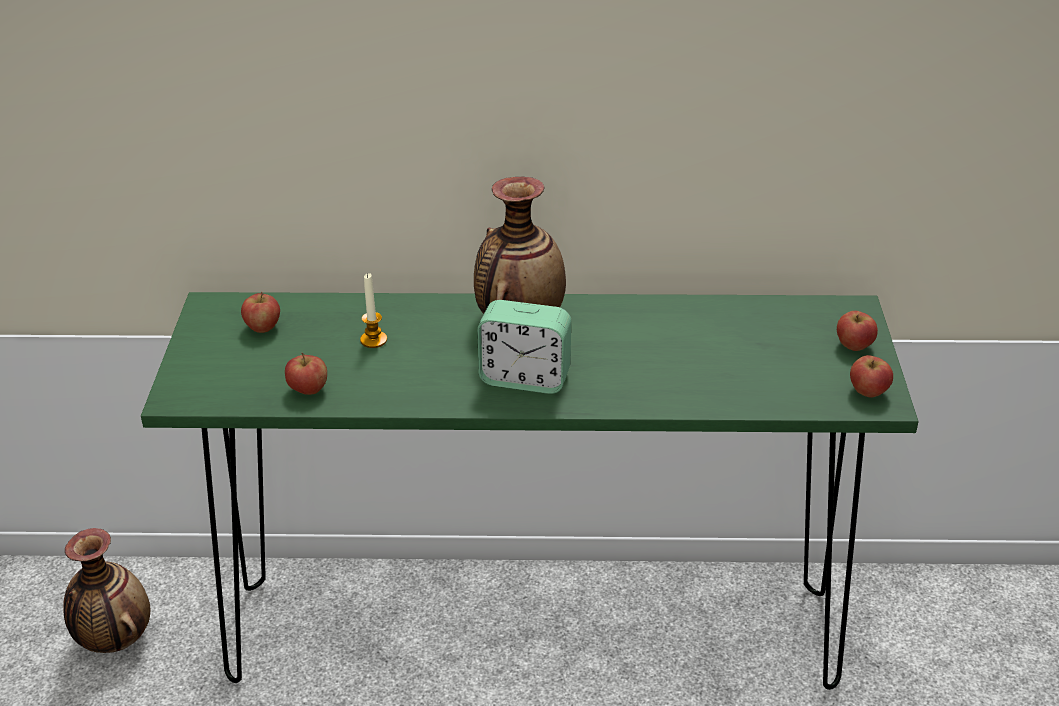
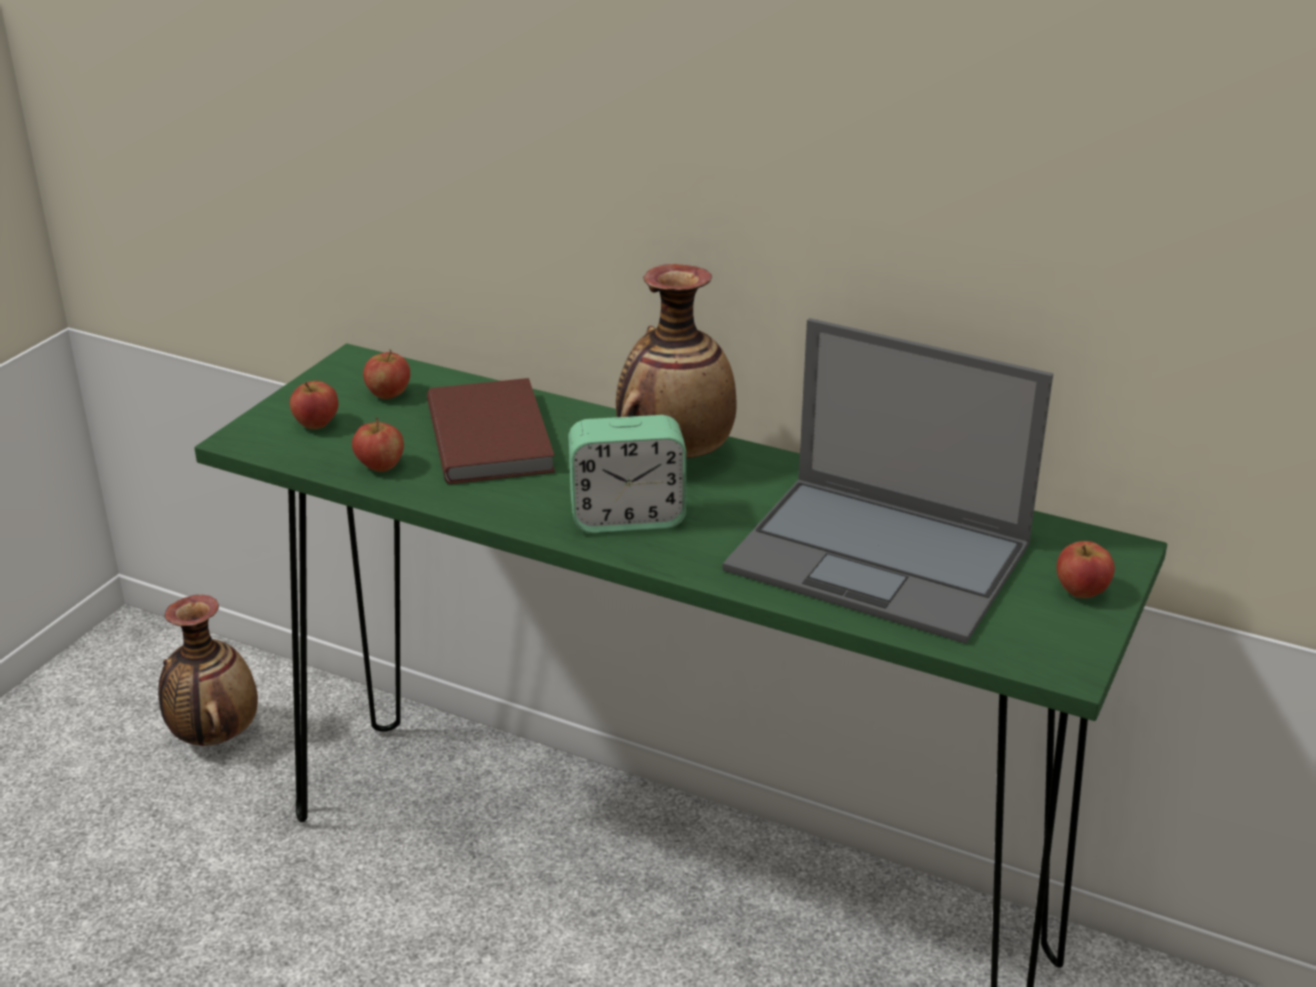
camera: 25 degrees right, 5 degrees down
candle [360,273,387,348] -> brown book [427,378,555,484]
alarm clock [477,300,571,394] -> alarm clock turned 45 degrees counterclockwise [569,415,686,533]
apple [850,355,893,398] -> apple moved to [290,381,338,429]
none -> laptop [723,318,1053,644]

